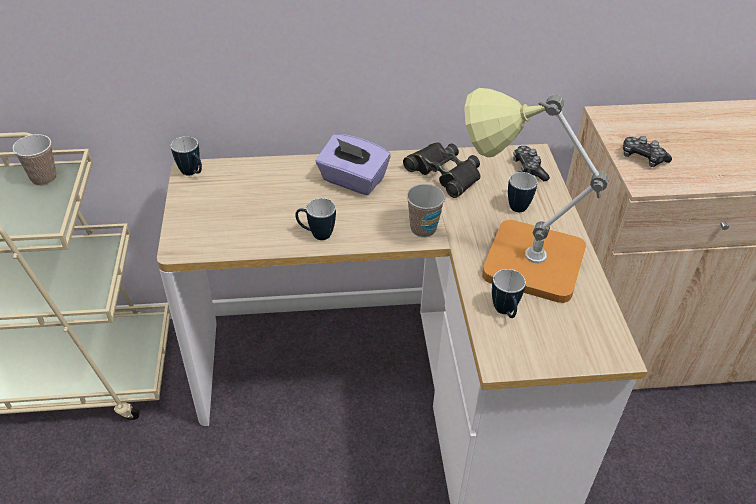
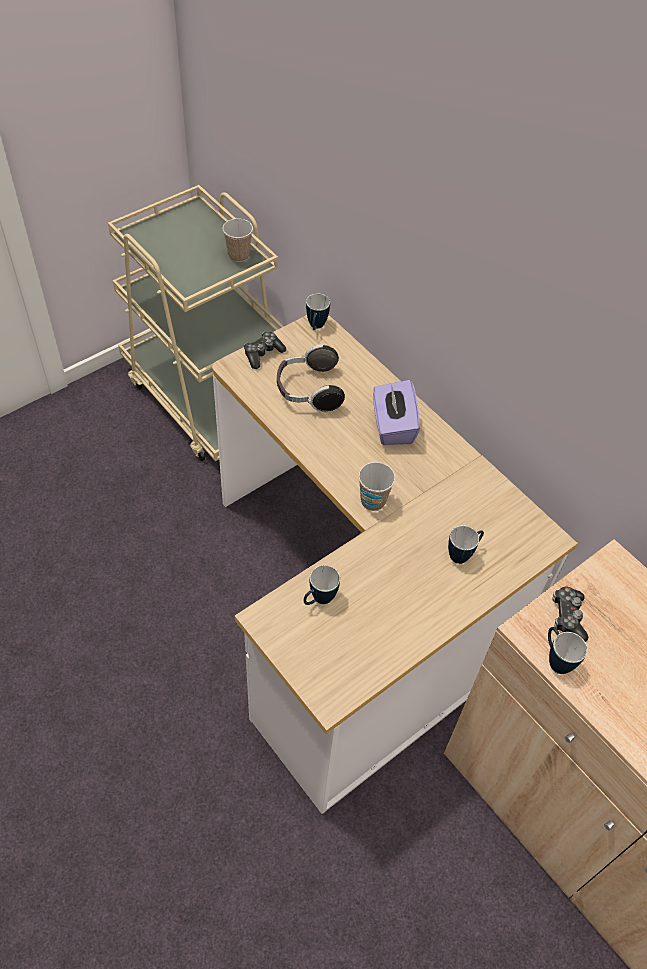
camera: 55 degrees right, 10 degrees up
mug [295,198,336,240] -> mug moved to [548,627,587,674]
black binoculars [403,142,481,198] -> none
table lamp [464,88,609,303] -> none
game controller [513,146,550,181] -> game controller moved to [244,332,286,369]
none -> headphones [277,344,345,412]

